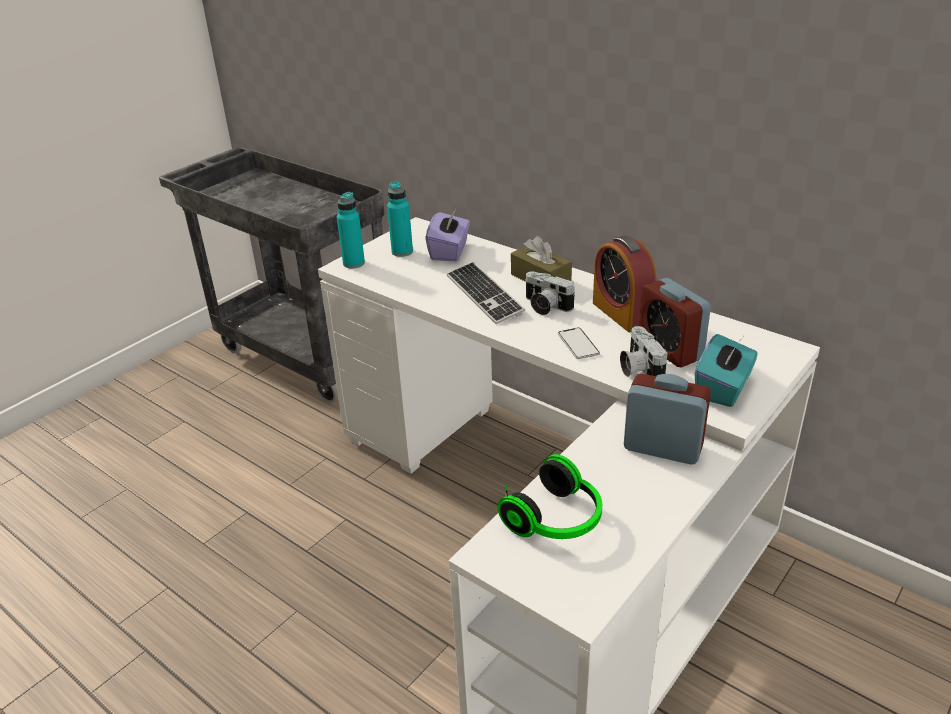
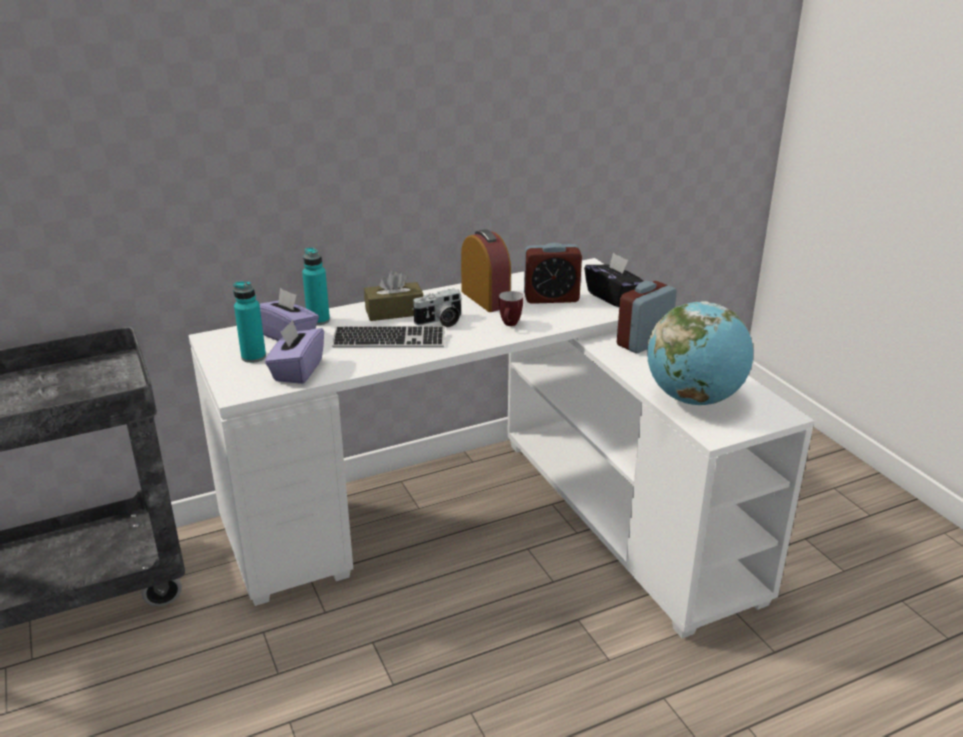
camera: 65 degrees left, 5 degrees down
turquoise bottle [337,192,365,268] -> turquoise bottle moved to [302,247,330,325]
headphones [497,454,602,539] -> globe [647,301,753,405]
phone [558,328,600,359] -> mug [498,291,523,326]
alarm clock [593,236,656,332] -> alarm clock turned 120 degrees counterclockwise [461,229,511,312]
camera [620,326,668,377] -> none
turquoise tissue box [695,334,758,407] -> black tissue box [584,253,643,307]
none -> purple tissue box [265,319,324,384]

